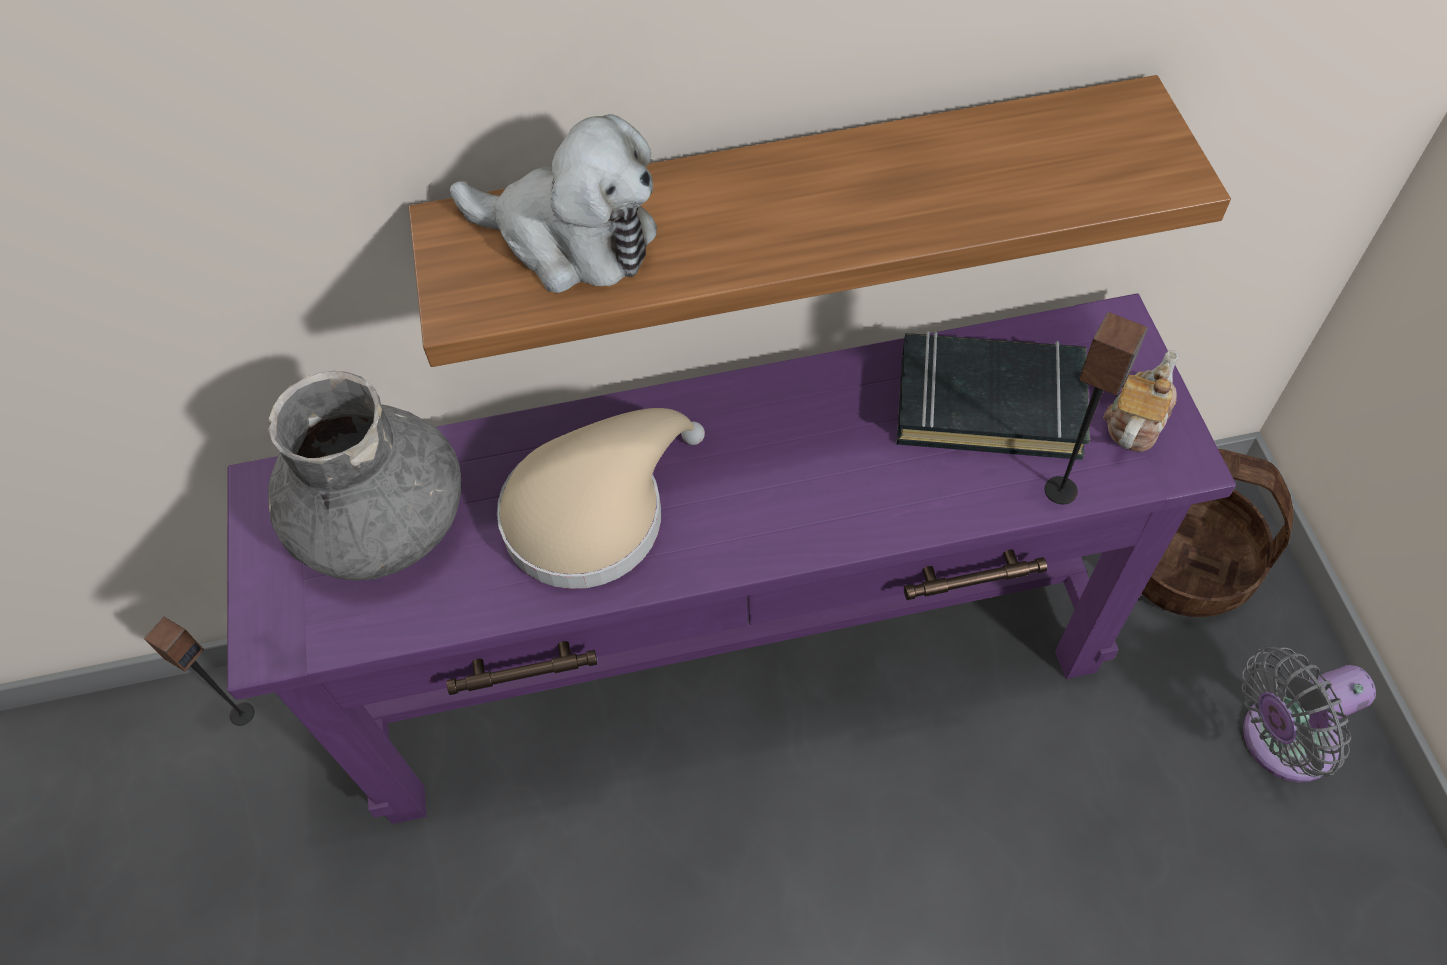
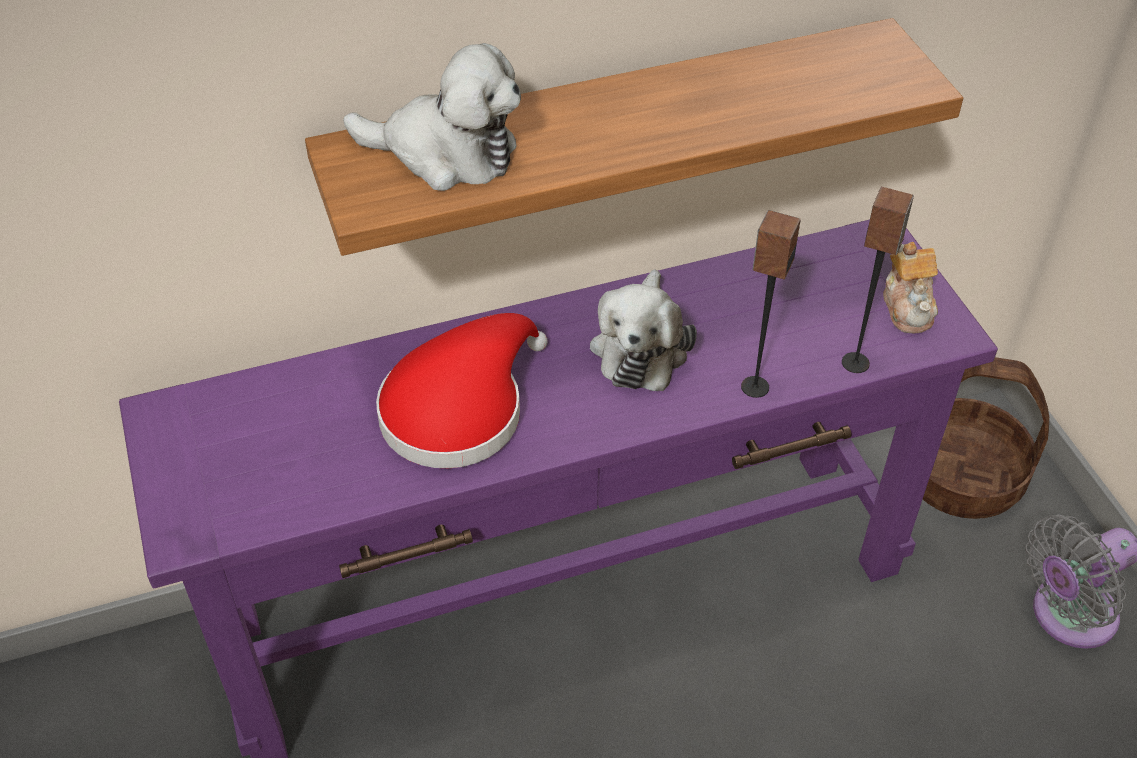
camera: 10 degrees left, 10 degrees down
speaker [144,617,254,726] -> speaker moved to [741,210,801,398]
grey vase [268,371,461,581] -> none
beige hat [497,408,705,589] -> red hat [376,313,548,468]
black book [897,331,1090,460] -> none
teapot [1103,351,1179,452] -> teapot turned 150 degrees clockwise [883,242,938,333]
none -> plush toy [590,269,697,391]

